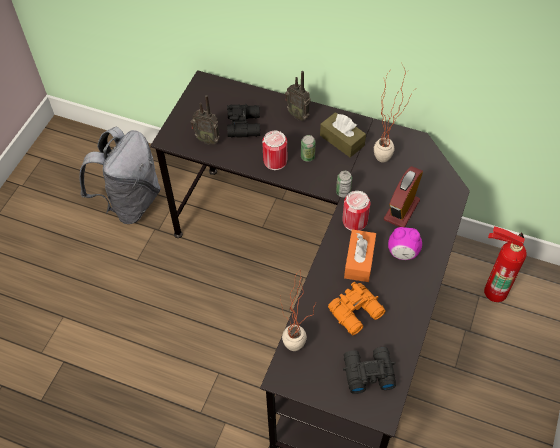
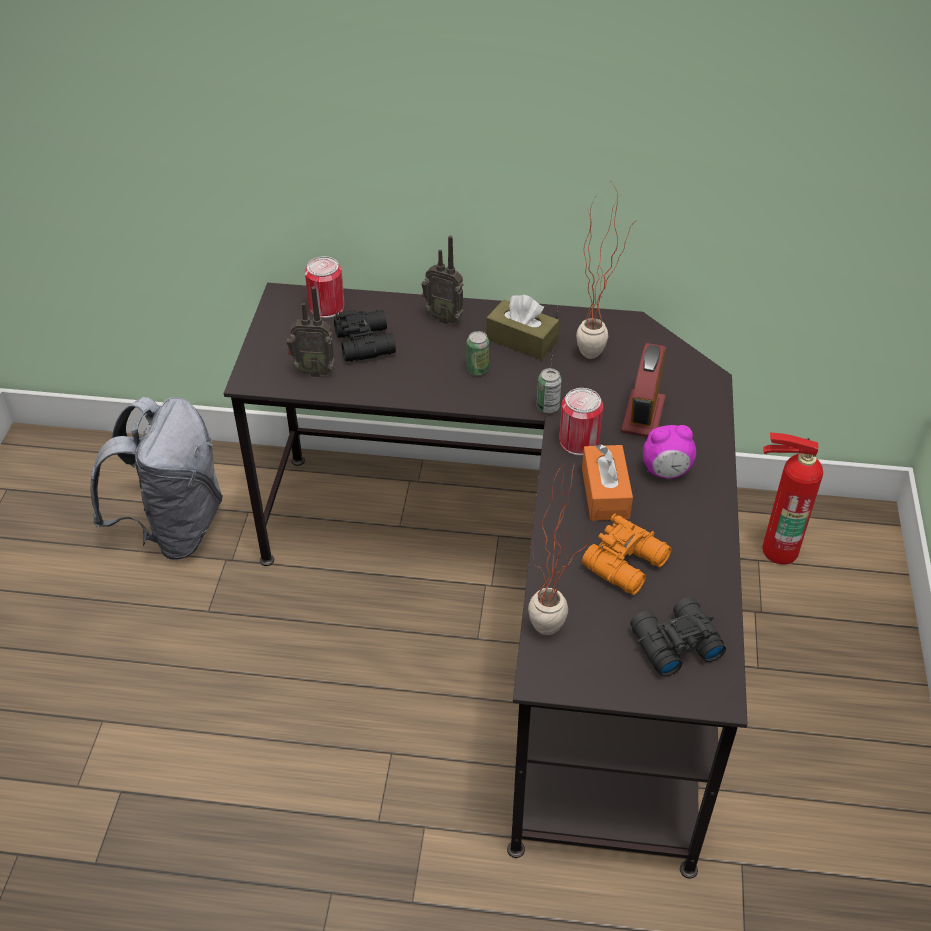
camera: 15 degrees left, 10 degrees down
can [262,131,287,170] -> can moved to [305,256,345,318]

